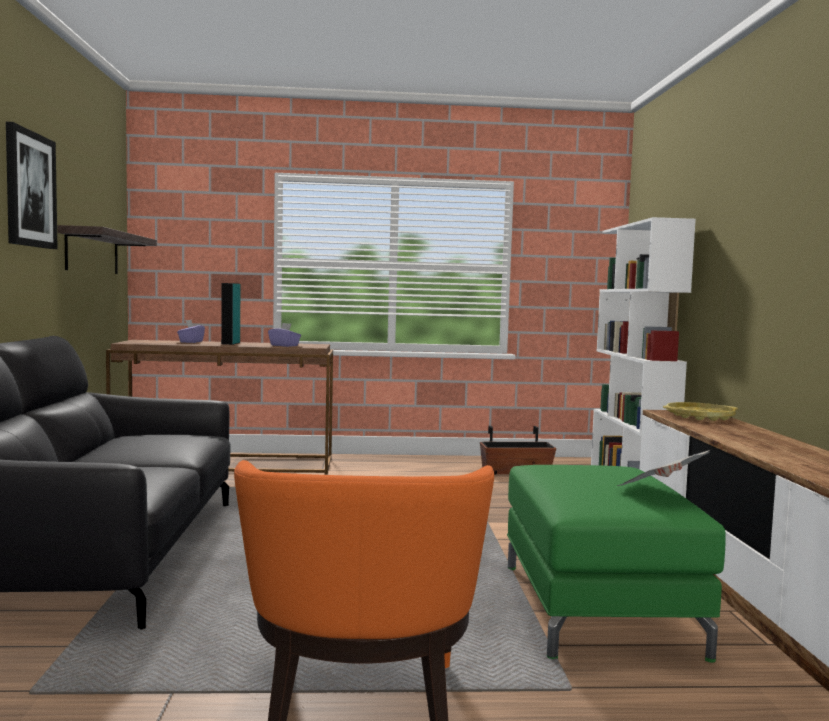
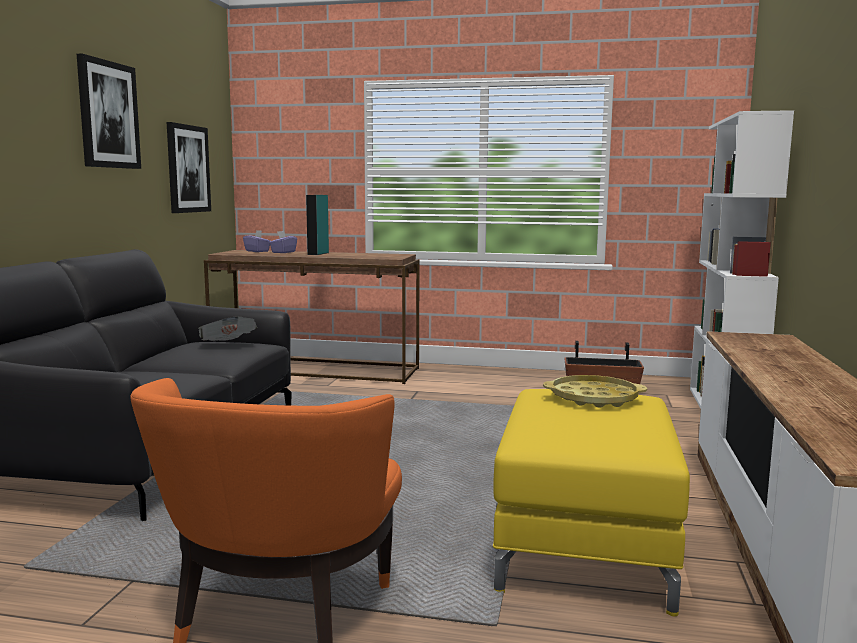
camera: 15 degrees right, 5 degrees up
shelf [58,225,157,274] -> picture [167,122,211,213]
purple tissue box [268,323,301,347] -> purple tissue box moved to [243,230,270,252]
green ottoman [507,465,726,663] -> yellow ottoman [493,389,690,616]
newspaper [617,450,710,486] -> newspaper moved to [198,316,257,341]
yellow tray [663,402,738,421] -> yellow tray moved to [543,375,647,408]

